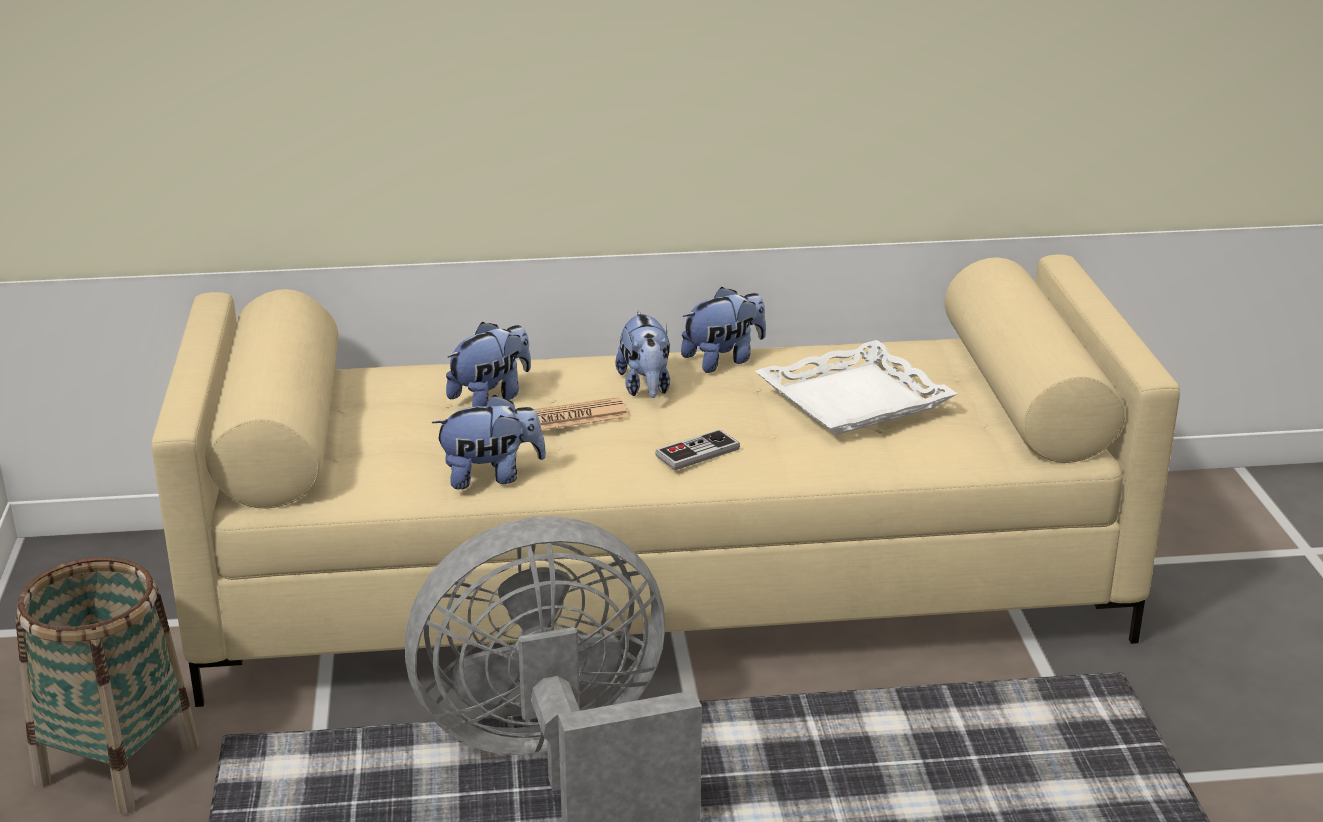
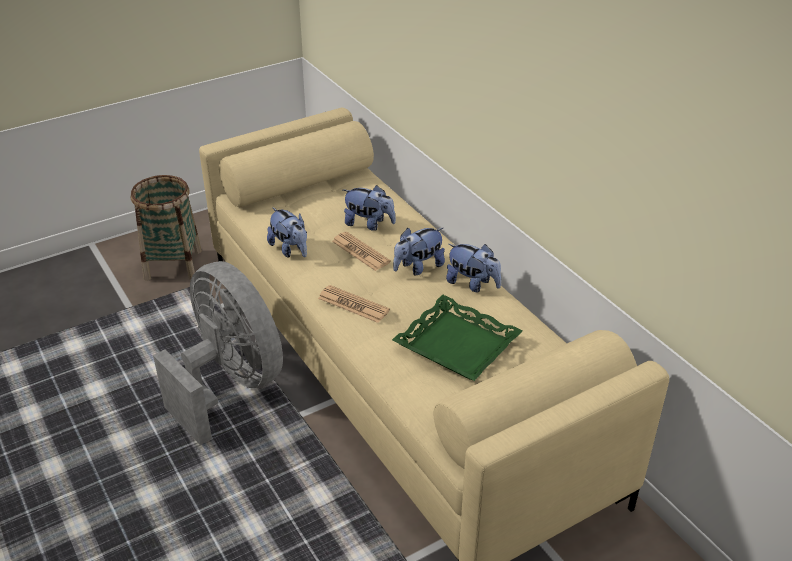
camera: 65 degrees right, 10 degrees up
game controller [655,429,740,470] -> newspaper [318,285,390,323]
white tray [755,340,958,435] -> green tray [392,295,523,381]

